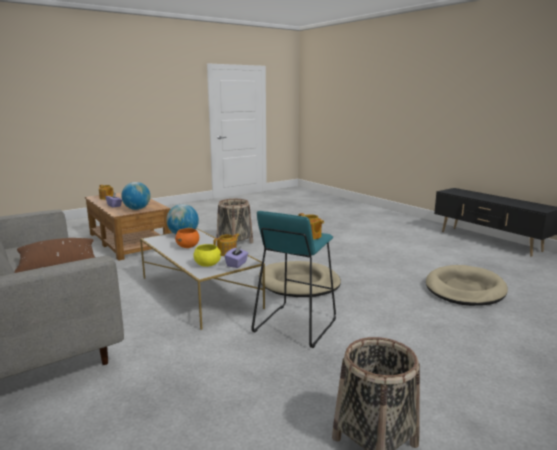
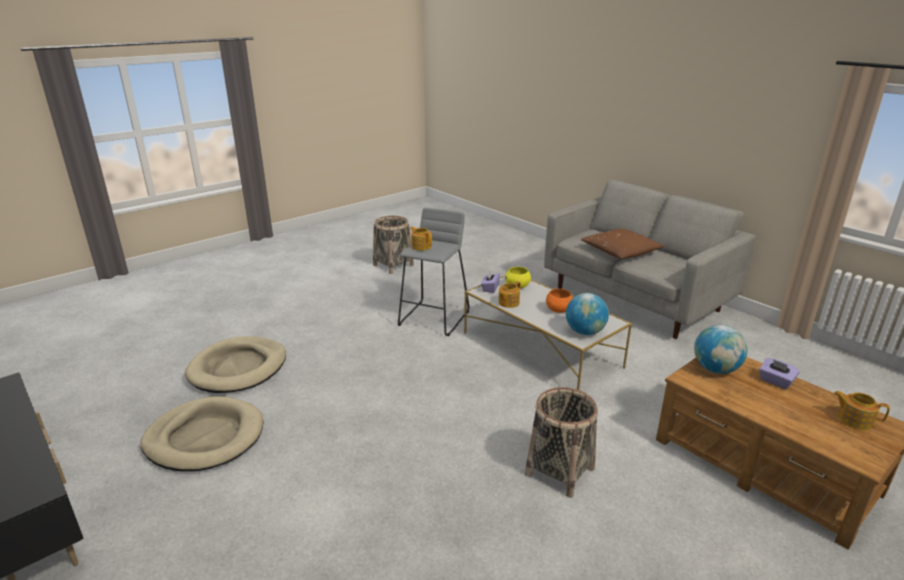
camera: 175 degrees right, 10 degrees up
turquoise stool [251,211,336,348] -> grey stool [398,208,469,336]
beige dog bed [259,261,341,297] -> beige dog bed moved to [140,396,264,472]

